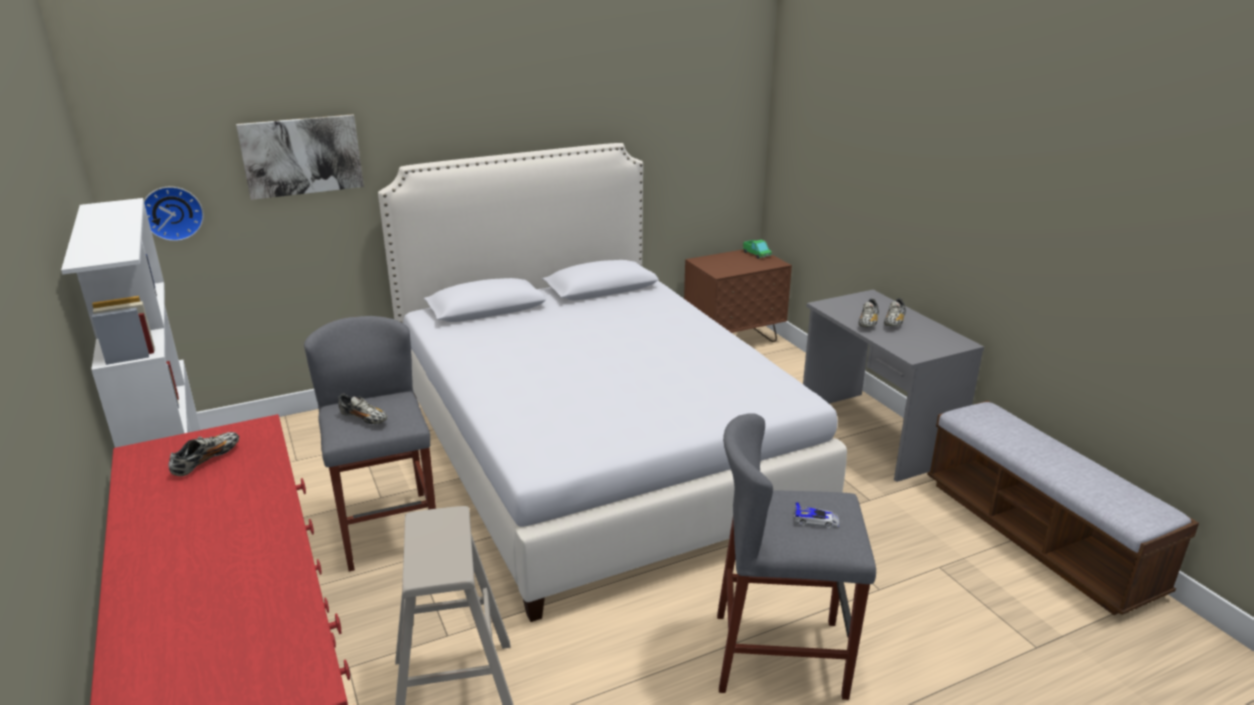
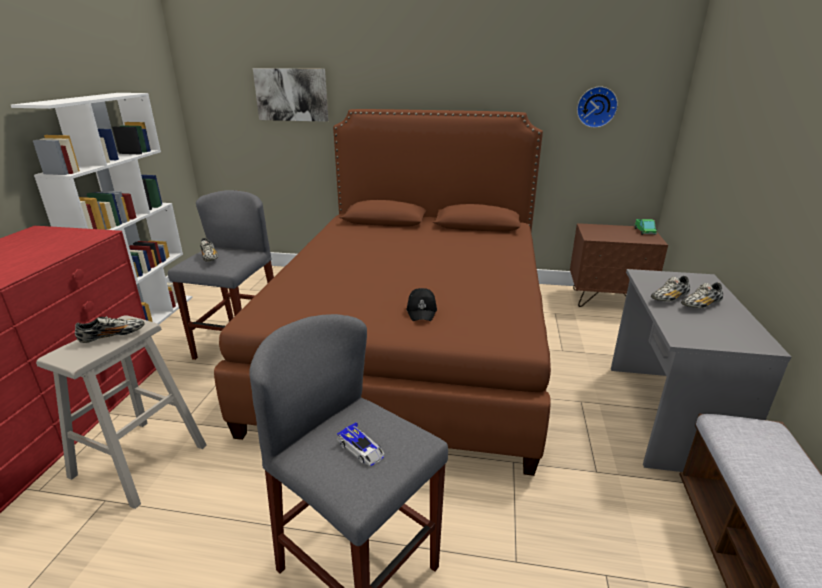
camera: 35 degrees right, 0 degrees up
wall clock [144,187,204,241] -> wall clock moved to [577,86,618,128]
shoe [168,432,239,476] -> shoe moved to [75,316,145,343]
white bed [378,143,847,622] -> brown bed [214,109,551,476]
none -> black cap [407,288,437,321]

